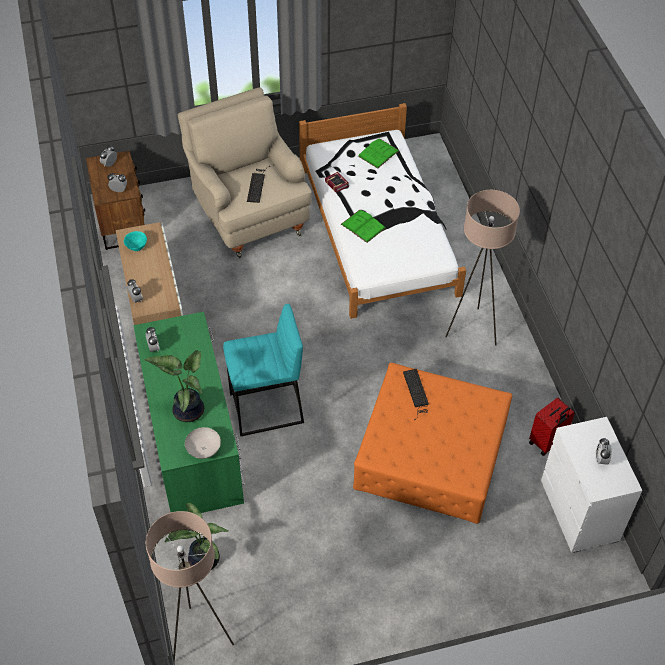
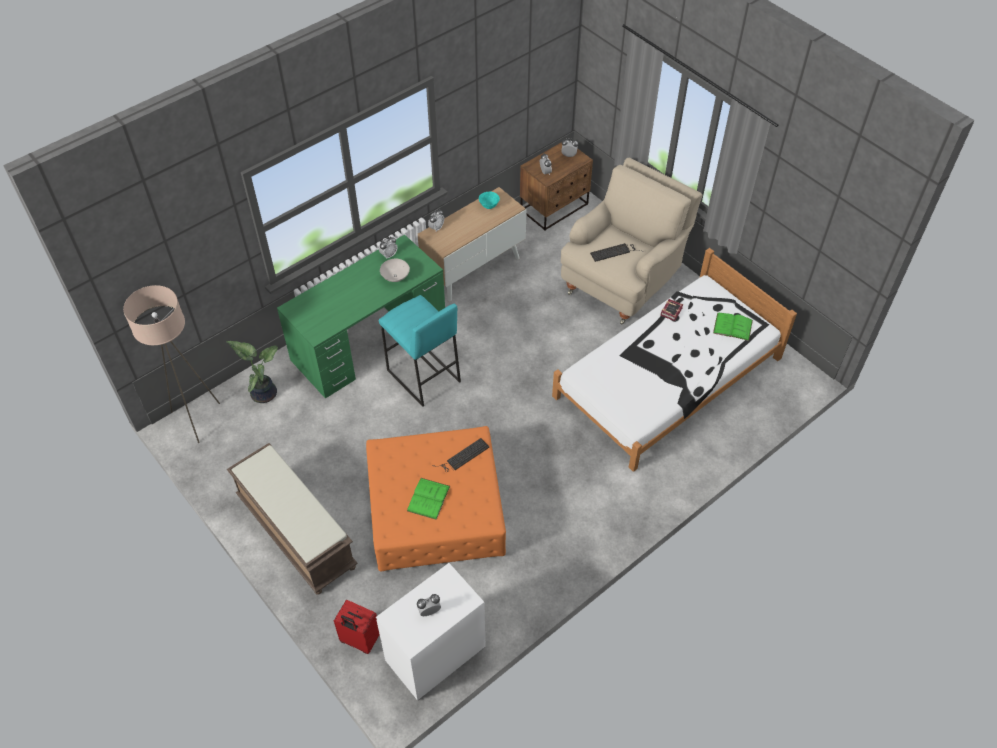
camera: 65 degrees right, 0 degrees up
potted plant [144,350,204,422] -> none
white bowl [185,427,221,459] -> white bowl moved to [380,259,410,282]
green book [341,210,385,243] -> green book moved to [407,478,450,520]
beige floor lamp [445,190,520,345] -> none
red suitcase [529,398,575,456] -> red suitcase moved to [334,600,380,654]
none -> brown bench [227,443,358,595]

